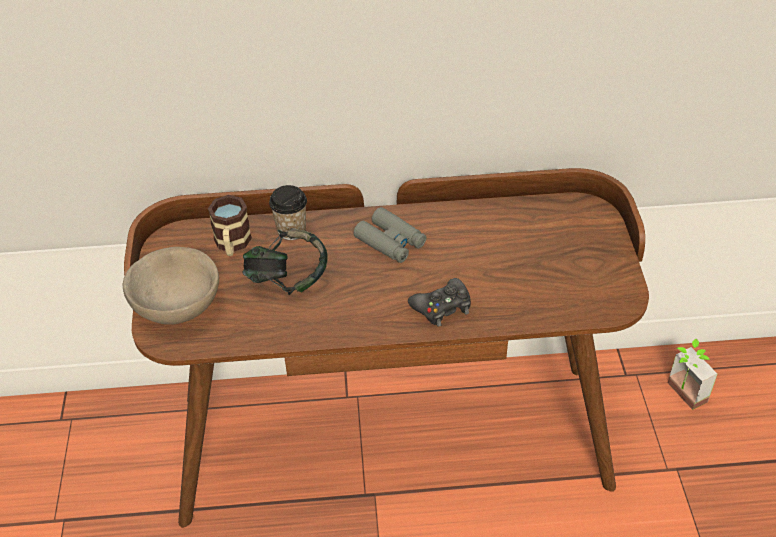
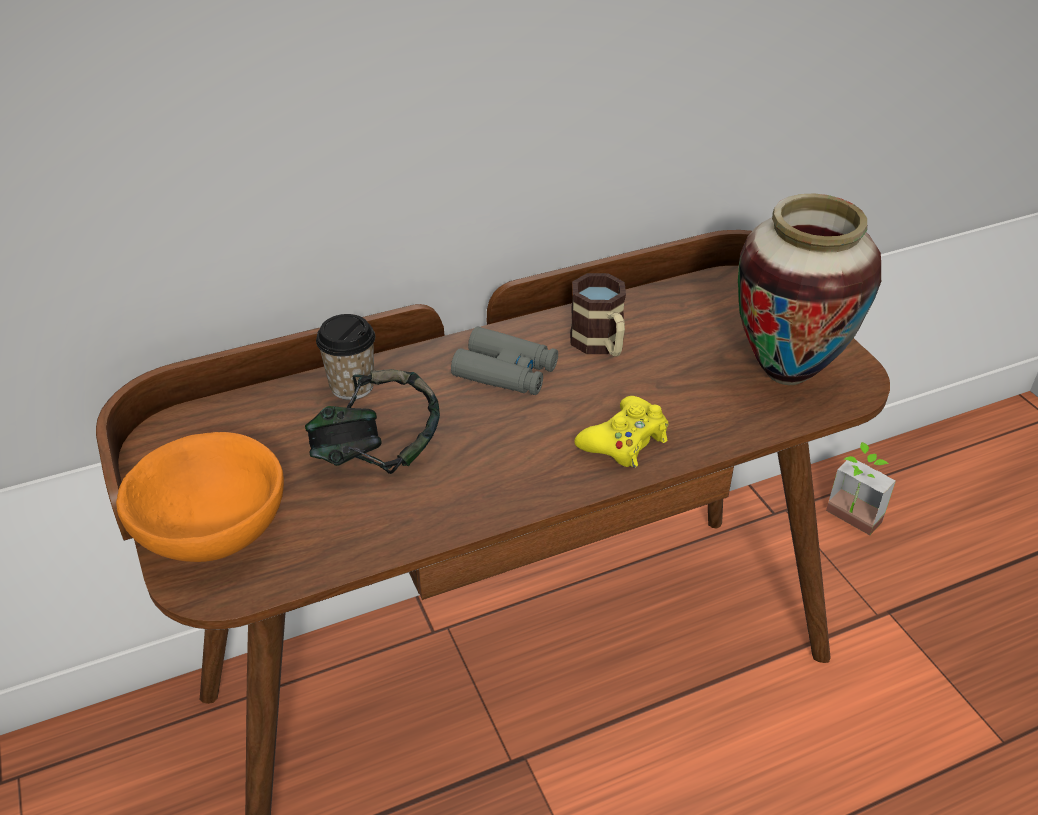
camera: 20 degrees left, 5 degrees down
beige bowl [123,247,219,325] -> orange bowl [116,432,284,562]
mug [208,195,252,256] -> mug moved to [570,273,626,356]
black game controller [408,278,471,327] -> yellow game controller [574,396,668,468]
none -> vase [738,193,881,385]

